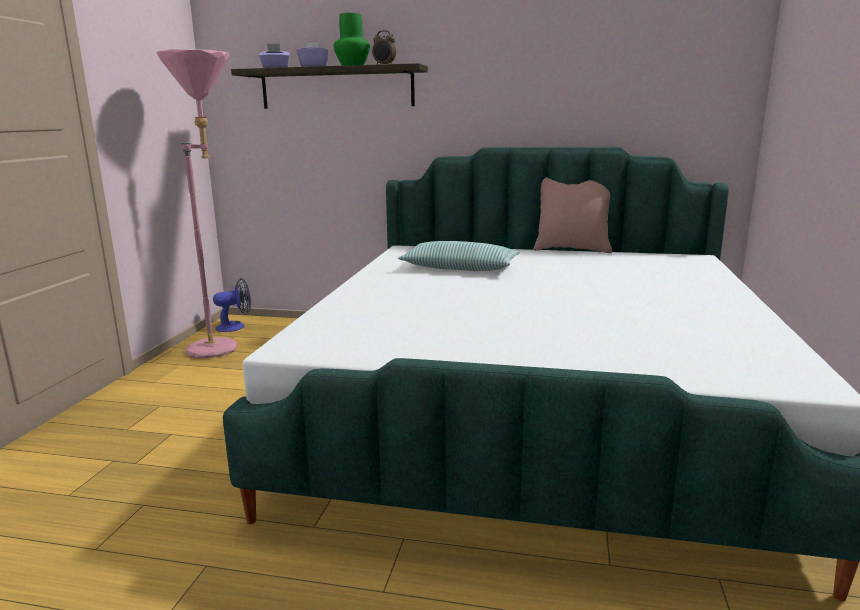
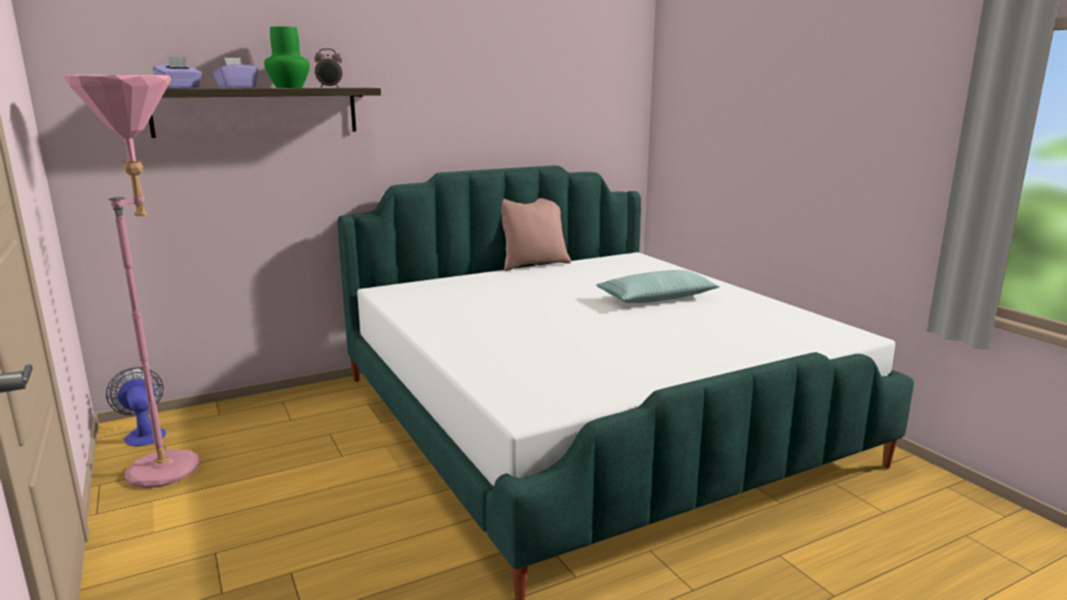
camera: 40 degrees left, 0 degrees up
fan [213,278,251,332] -> fan turned 60 degrees counterclockwise [106,367,166,446]
pillow [398,241,520,271] -> pillow moved to [596,270,720,303]

